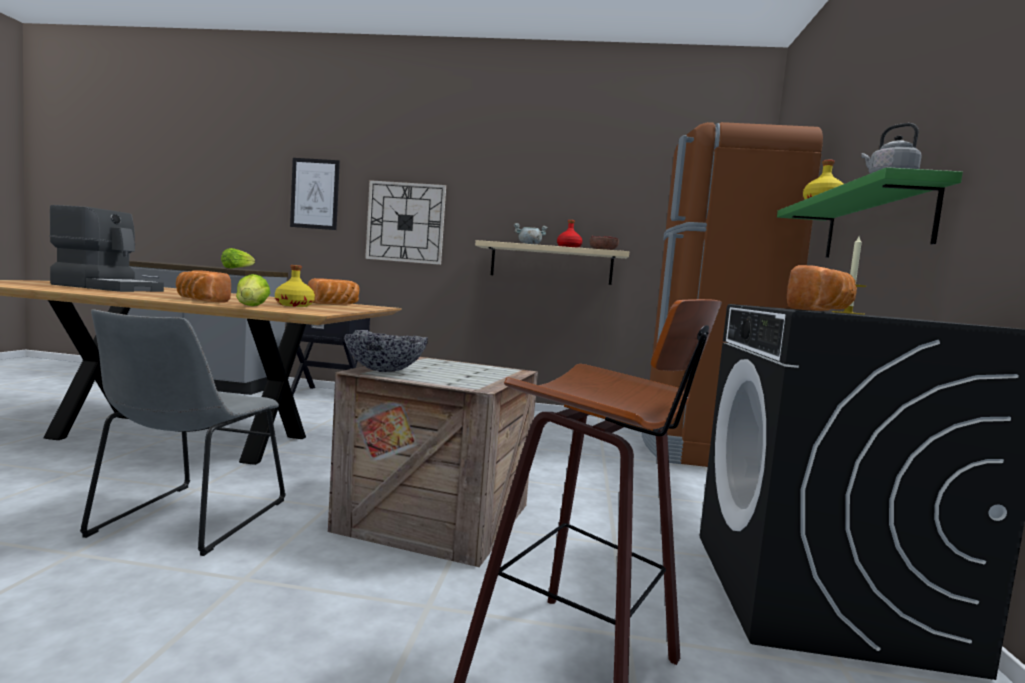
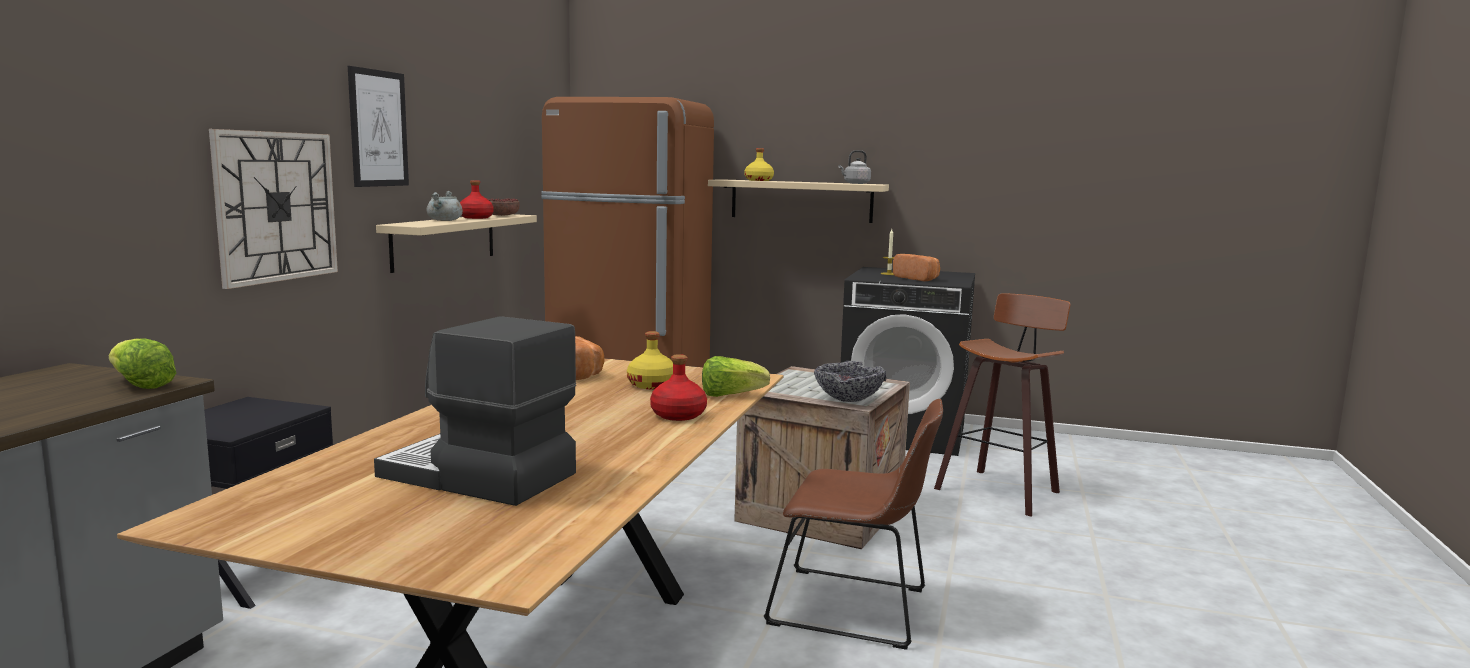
camera: 80 degrees left, 5 degrees up
coffee machine [50,205,164,292] -> coffee machine turned 90 degrees counterclockwise [374,316,576,506]
grey chair [80,309,286,556] -> brown chair [764,399,943,650]
bread [176,270,231,303] -> red bottle [650,354,707,421]
picture [290,158,340,230] -> picture moved to [348,66,409,187]
green shelf [777,167,963,258] -> beige shelf [708,179,889,223]

